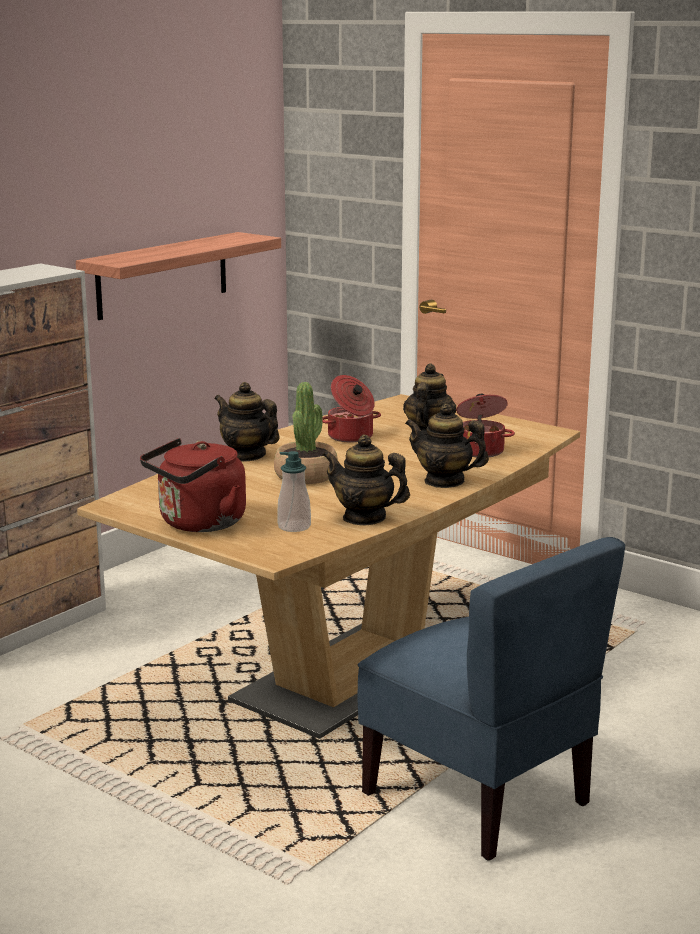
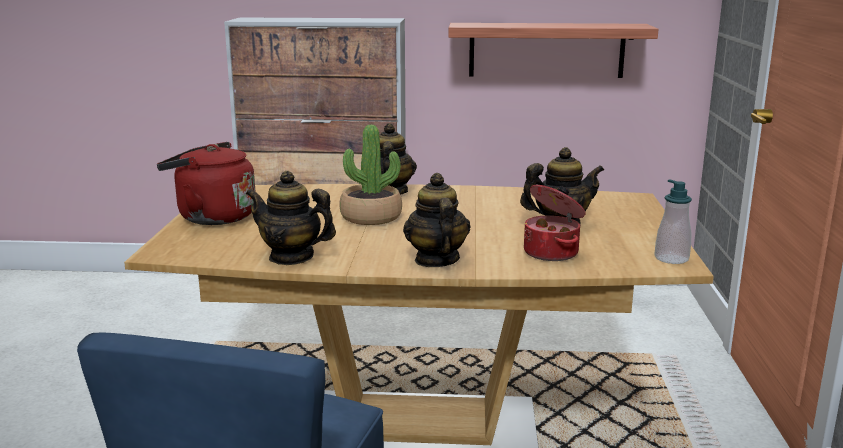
camera: 55 degrees right, 0 degrees up
soap dispenser [277,451,311,532] -> soap dispenser moved to [655,179,692,264]
cooking pot [322,375,381,442] -> none
teapot [322,435,410,526] -> teapot turned 60 degrees counterclockwise [246,171,336,265]

